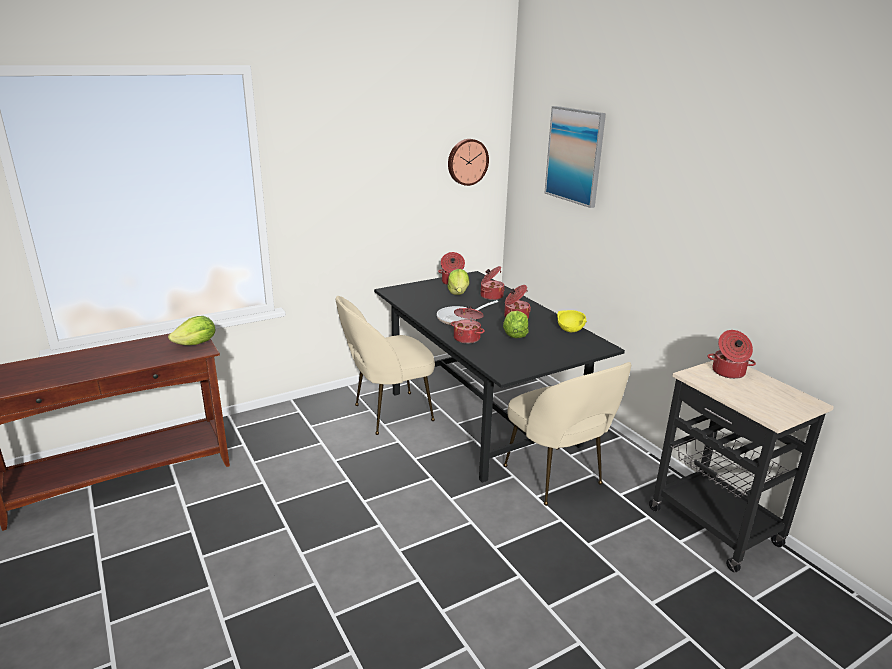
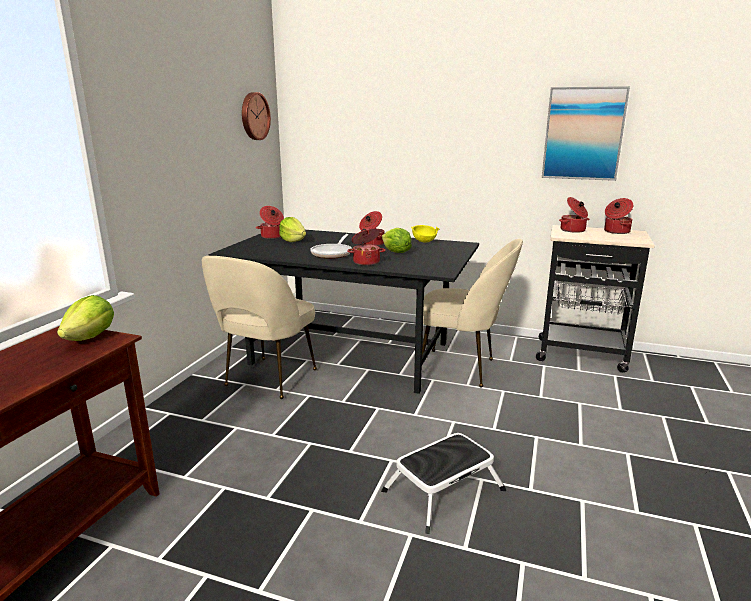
camera: 40 degrees left, 5 degrees down
cooking pot [481,266,505,300] -> cooking pot moved to [604,198,633,234]
picture [545,106,606,208] -> picture moved to [542,86,630,181]
none -> black step ladder [381,433,506,534]

